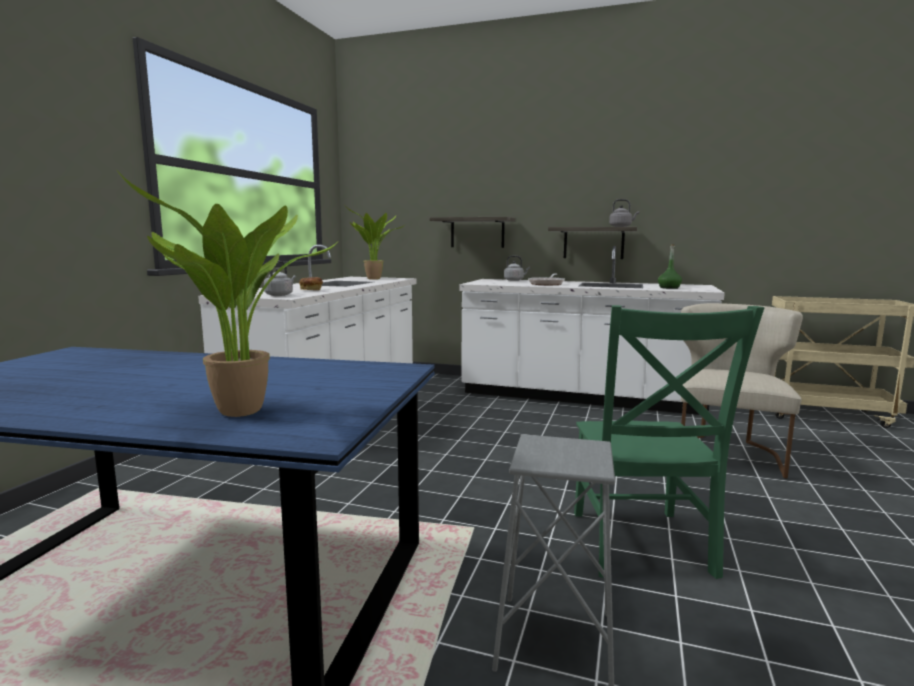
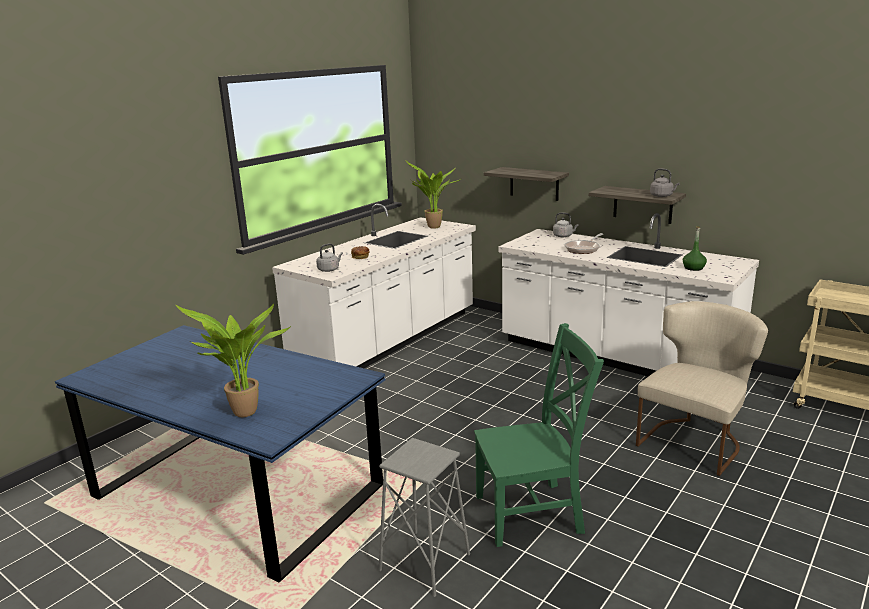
camera: 20 degrees right, 10 degrees up
green chair [574,305,765,579] -> green chair turned 120 degrees counterclockwise [474,323,604,547]

